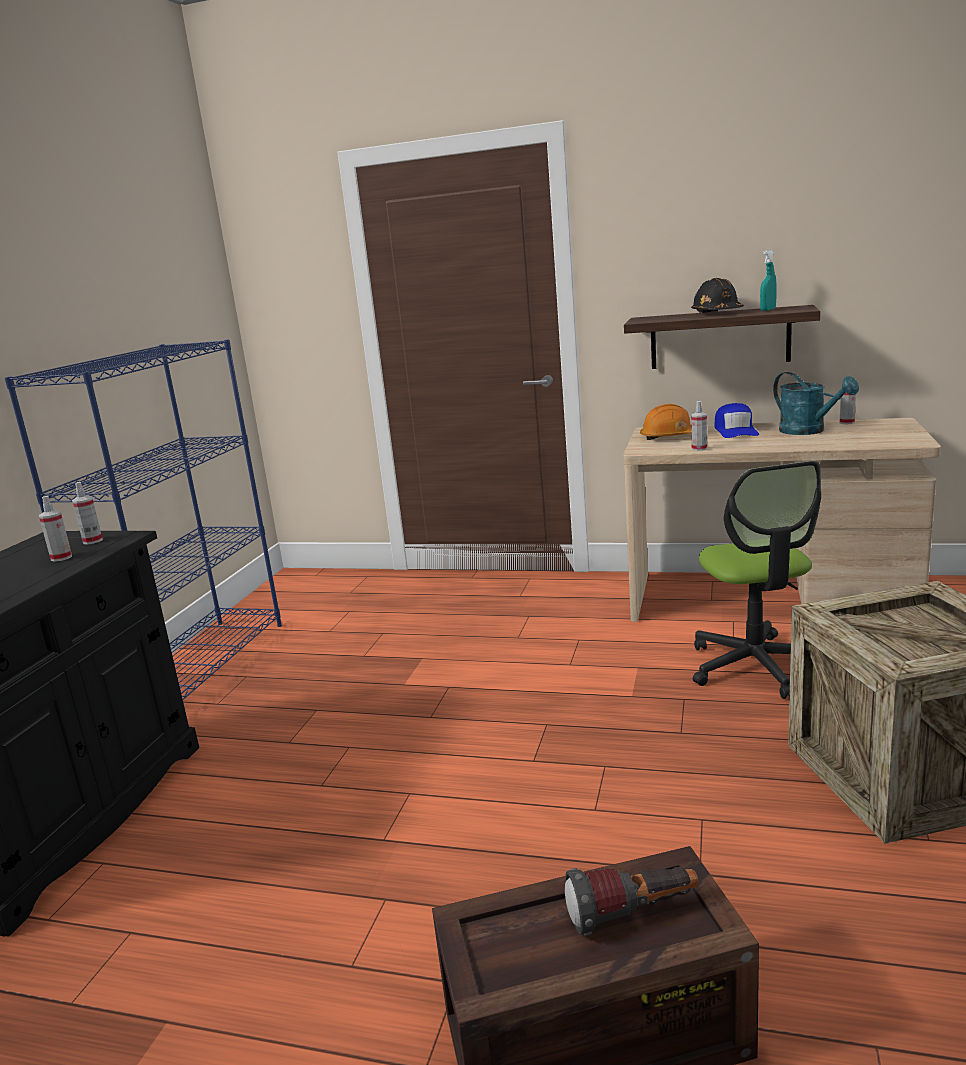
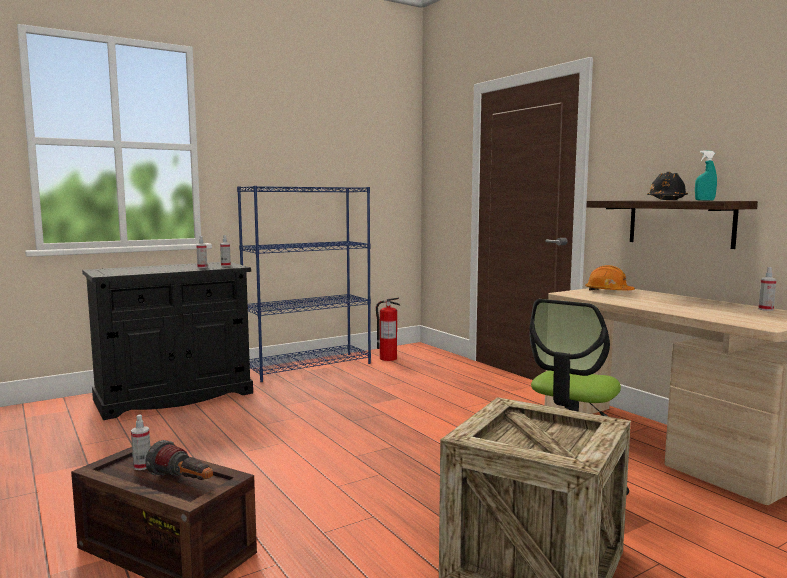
camera: 40 degrees right, 10 degrees down
spray bottle [691,401,707,451] -> spray bottle moved to [131,414,150,470]
blue cap [714,403,759,438] -> none
turquoise watering can [773,372,859,435] -> none
none -> fire extinguisher [376,297,400,361]

